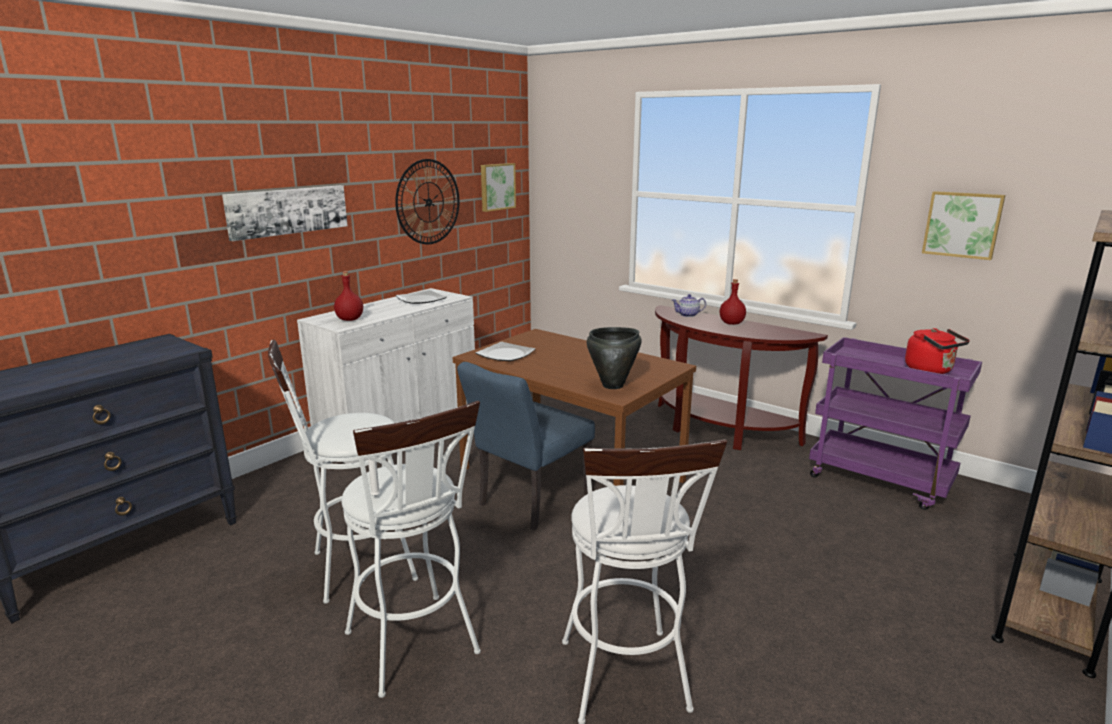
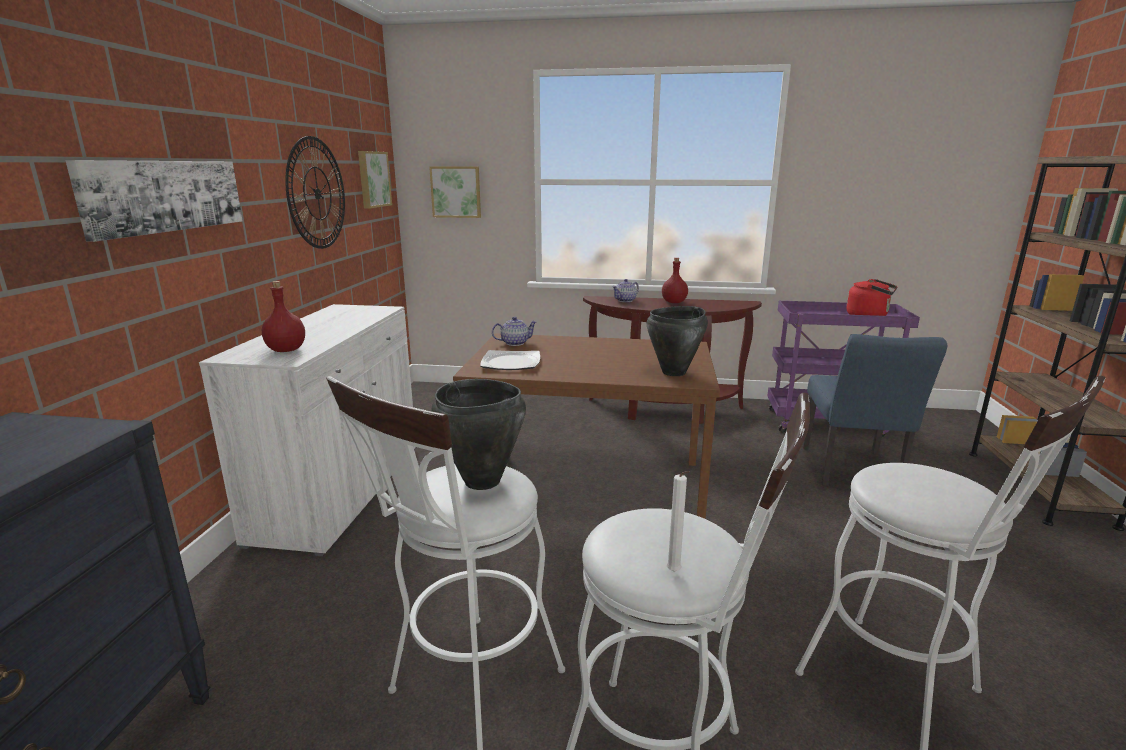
camera: 30 degrees left, 0 degrees up
plate [396,290,446,304] -> none
blue chair [457,362,595,530] -> blue chair moved to [802,334,947,486]
picture [922,191,1005,260] -> picture moved to [429,167,481,218]
none -> black cooking pot [432,379,526,490]
none -> teapot [492,316,537,346]

